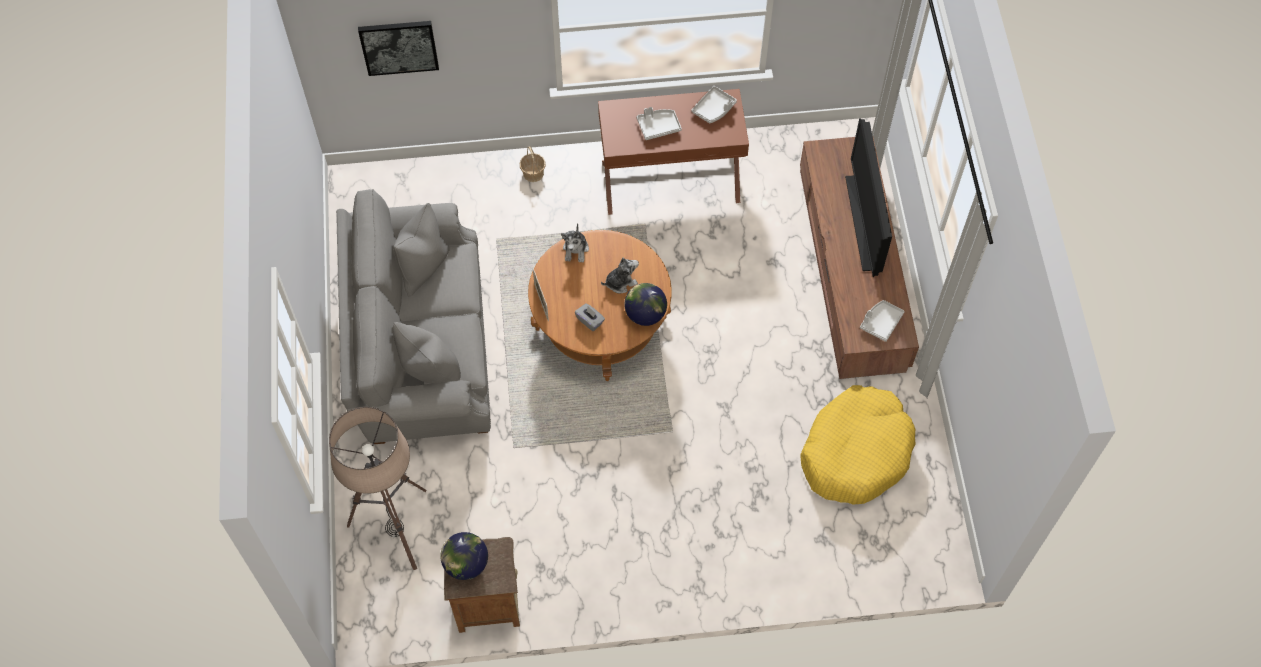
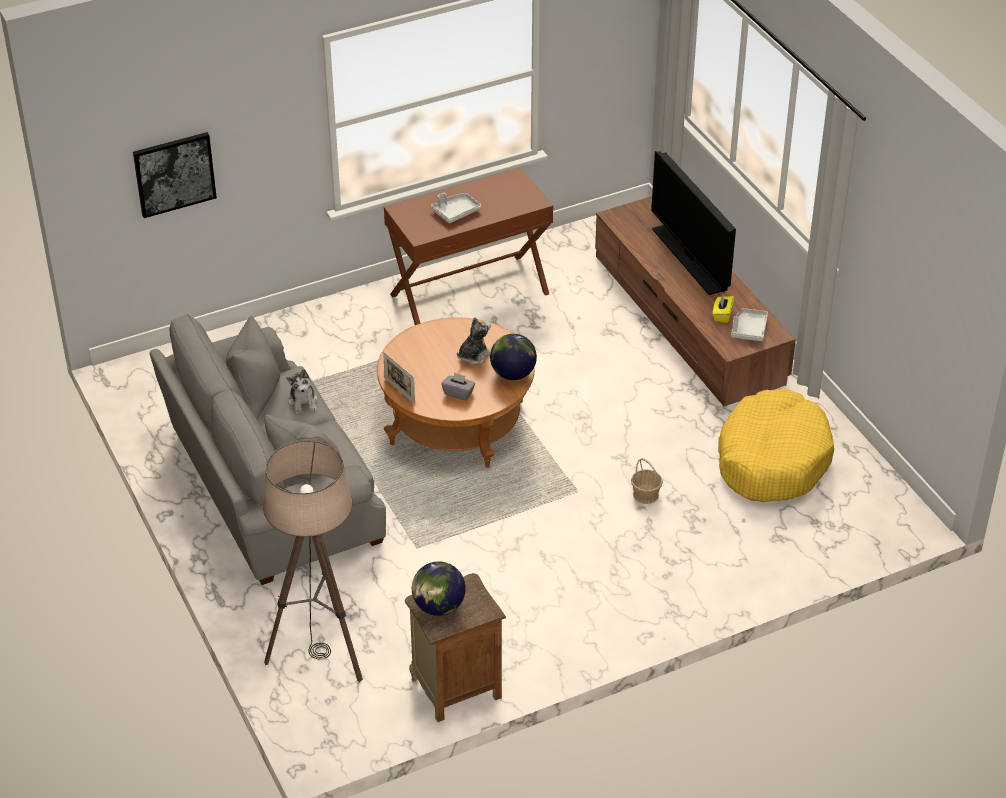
camera: 20 degrees left, 20 degrees down
basket [520,146,546,182] -> basket moved to [631,458,663,504]
plush toy [561,223,589,262] -> plush toy moved to [286,369,318,414]
grey tray [692,86,737,123] -> none
none -> yellow tissue box [713,294,734,323]

